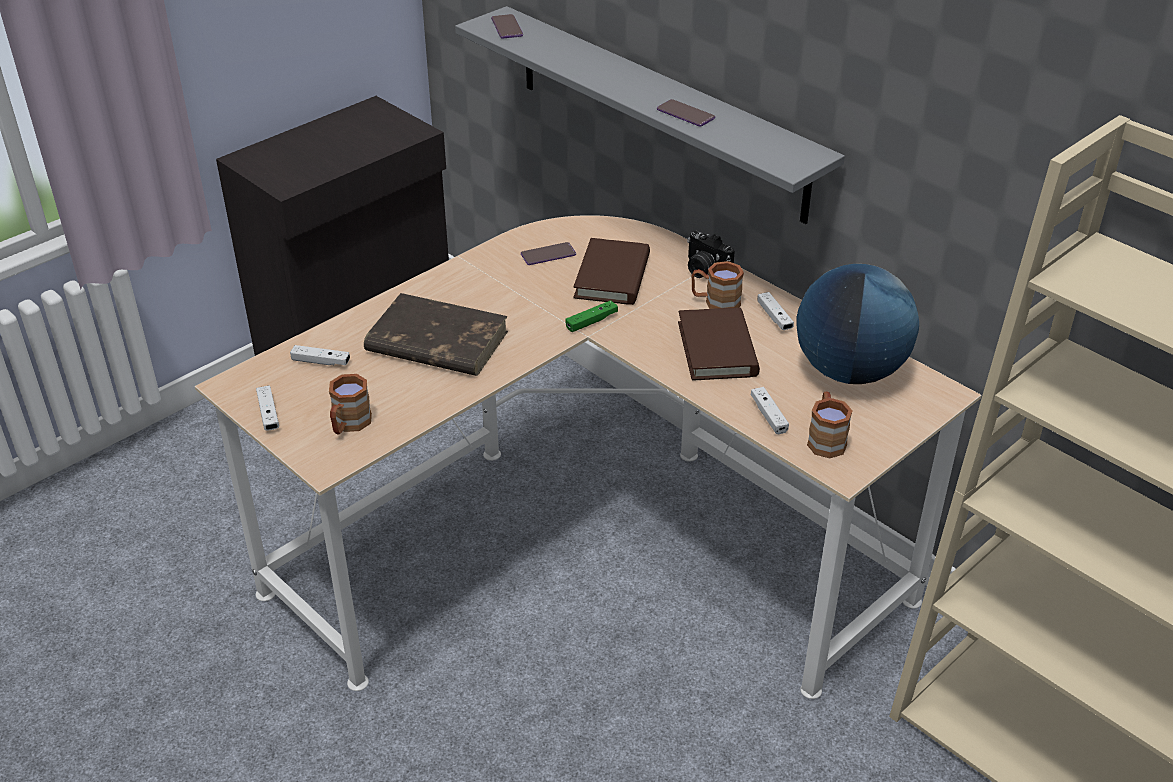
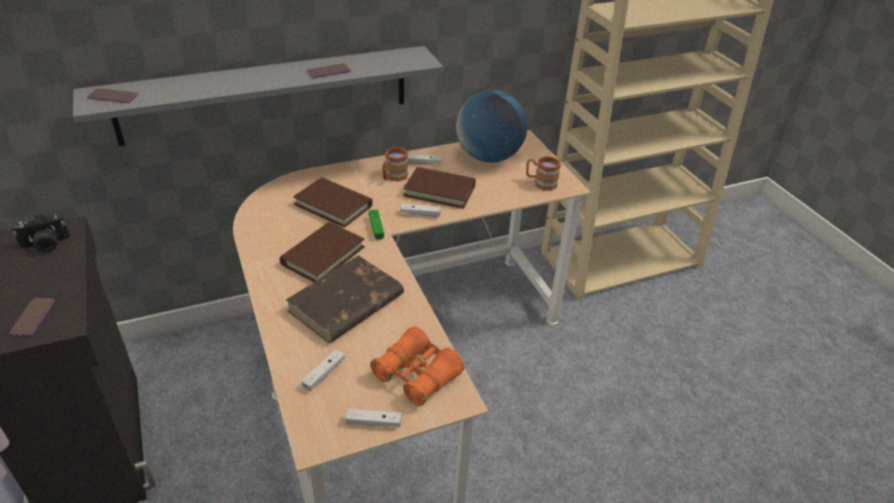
camera: 70 degrees left, 0 degrees up
brown mug [329,374,372,434] -> orange binoculars [370,326,464,406]
phone [521,242,576,265] -> phone moved to [9,298,55,336]
camera [687,231,735,278] -> camera moved to [12,214,70,254]
white game controller [751,387,789,434] -> white game controller moved to [401,204,441,217]
none -> brown book [280,222,365,282]

